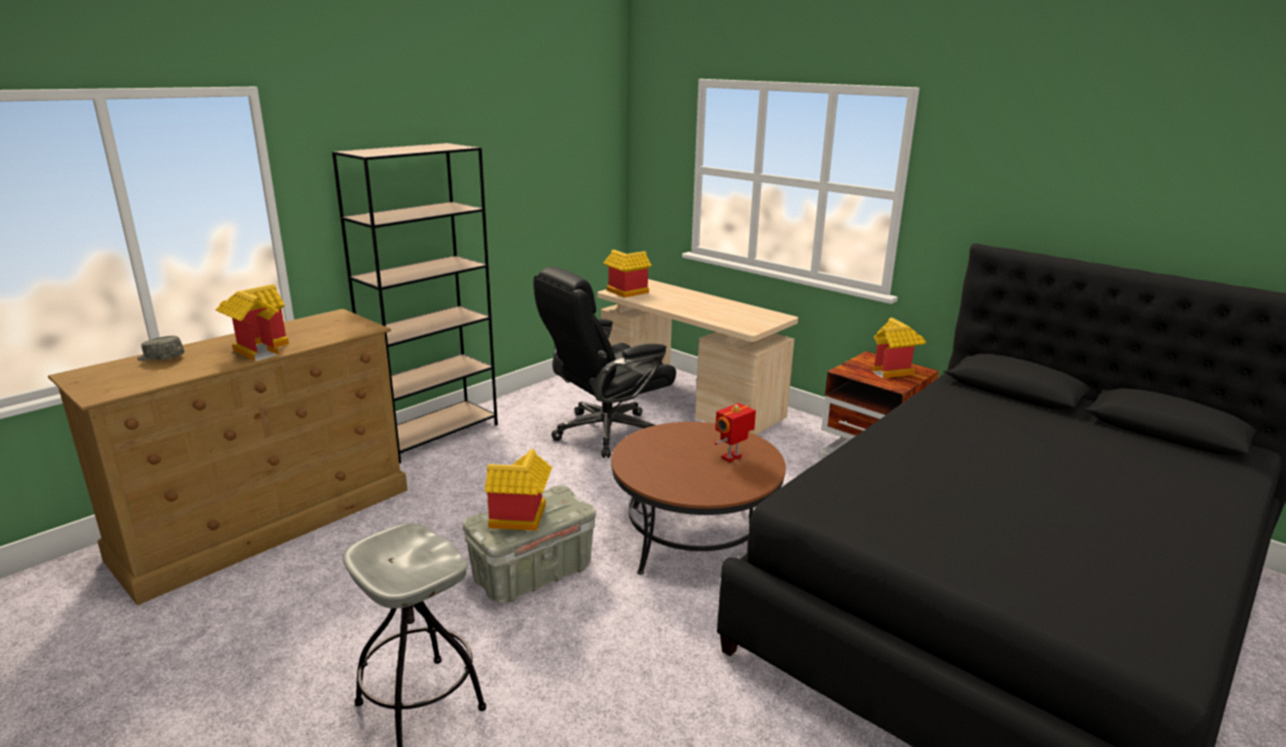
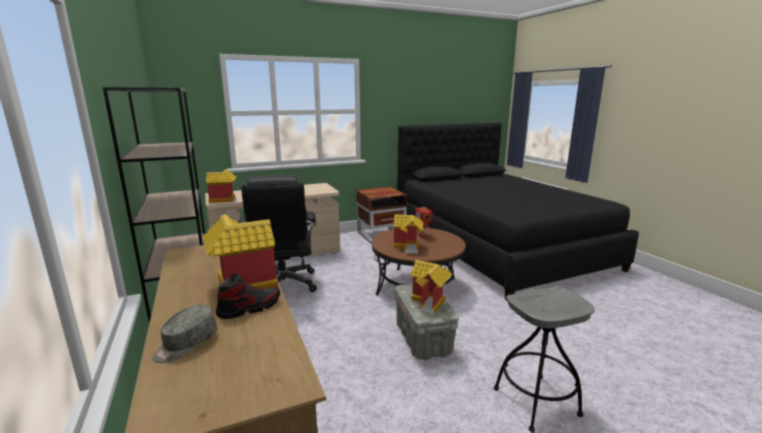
camera: 65 degrees left, 5 degrees down
toy house [872,318,926,378] -> toy house moved to [393,214,423,253]
none -> shoe [216,273,280,319]

